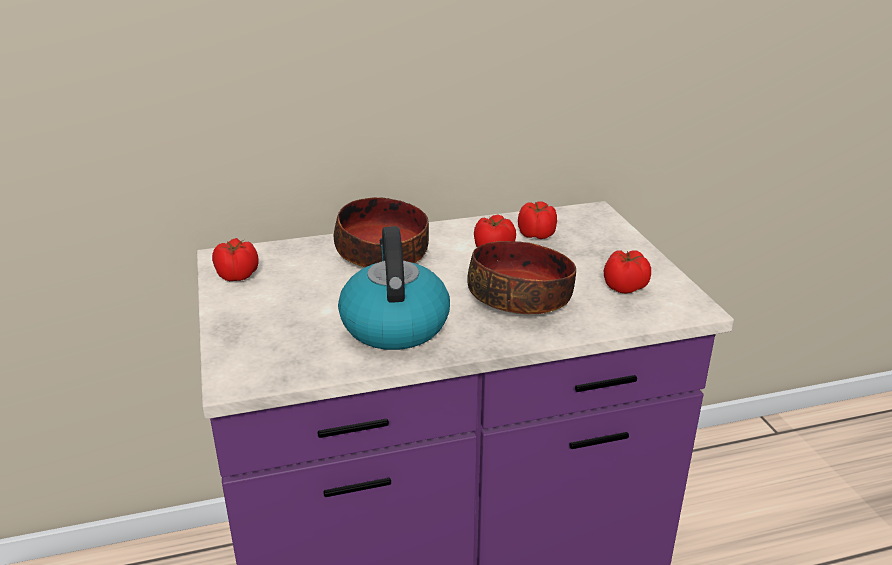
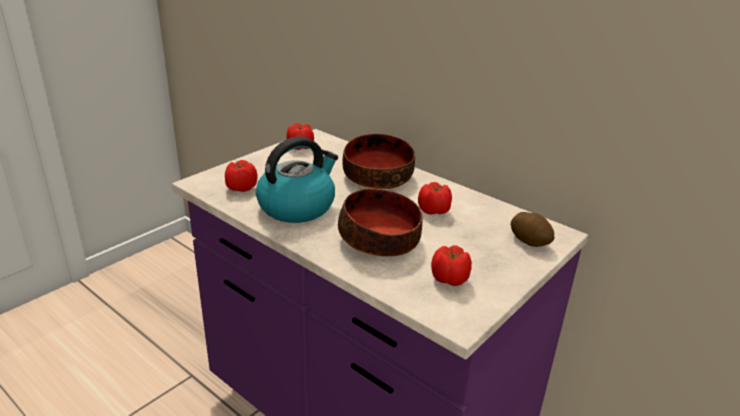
camera: 55 degrees right, 0 degrees up
tomato [518,201,557,239] -> tomato moved to [225,160,258,192]
none -> potato [510,212,555,247]

